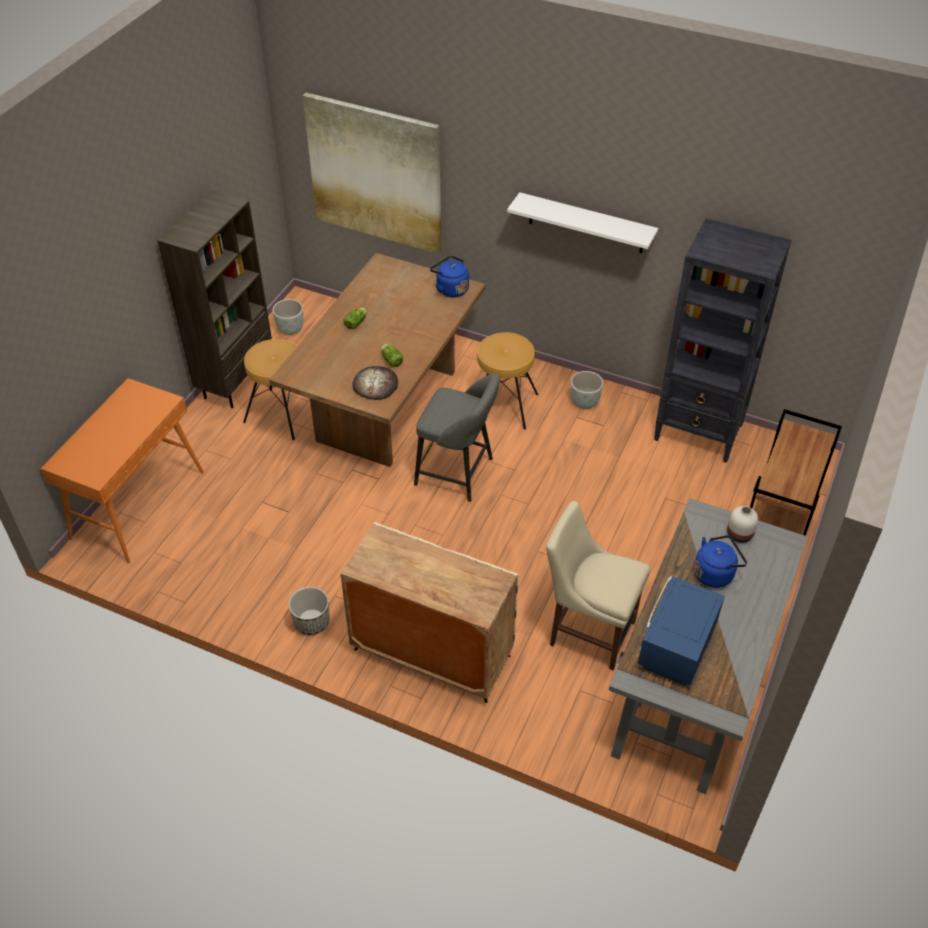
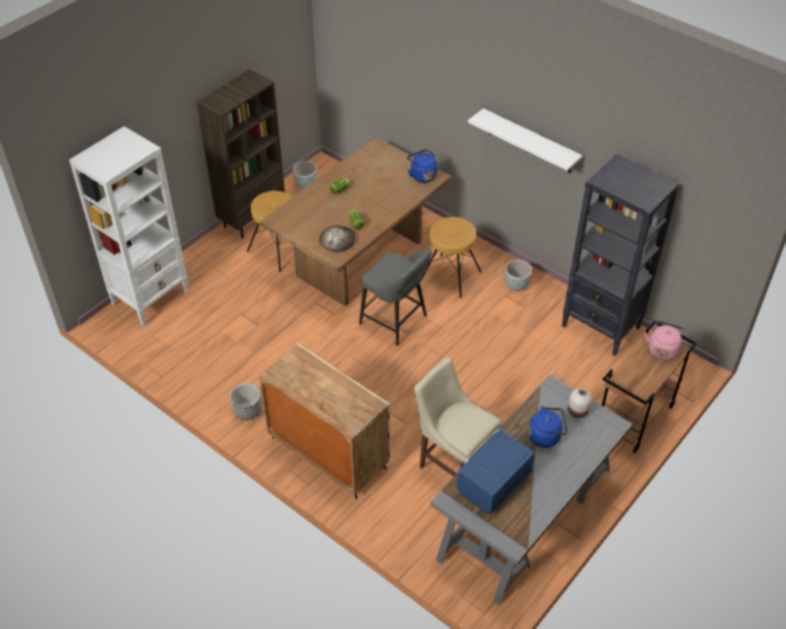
camera: 15 degrees right, 0 degrees up
orange console table [40,378,204,563] -> white bookcase [69,126,189,326]
picture [302,93,441,254] -> none
none -> pink kettle [644,320,685,360]

